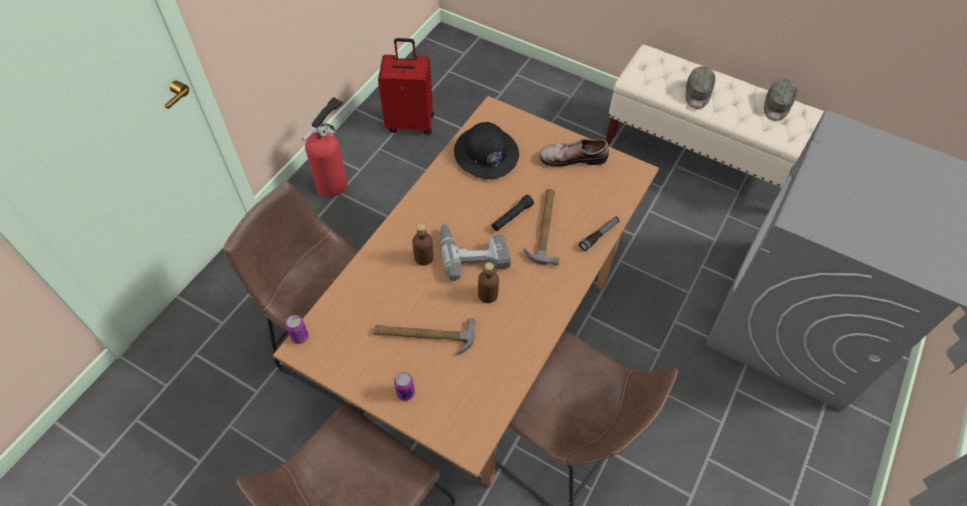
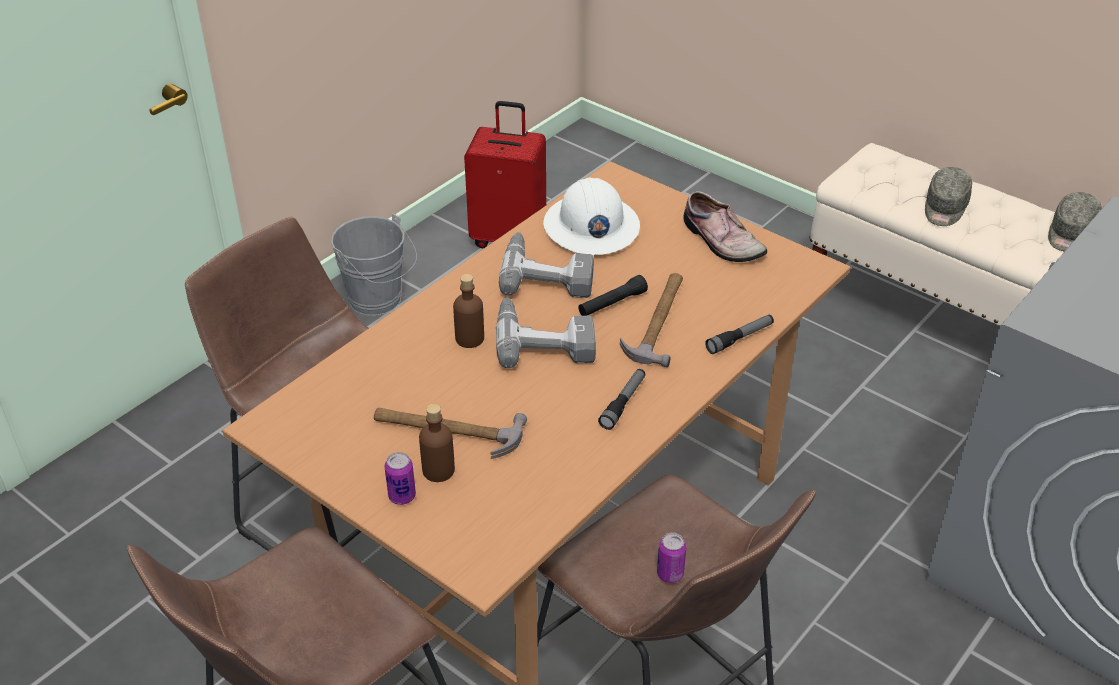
camera: 10 degrees right, 15 degrees down
can [285,315,308,344] -> can moved to [657,533,687,583]
fire extinguisher [302,97,348,197] -> grey bucket [331,213,417,316]
black hard hat [454,122,519,179] -> white hard hat [543,178,640,255]
brown bottle [478,262,499,303] -> brown bottle moved to [419,404,455,482]
shoe [540,139,609,167] -> shoe turned 135 degrees counterclockwise [683,191,767,262]
none -> power drill [499,232,594,298]
none -> flashlight [598,369,646,430]

